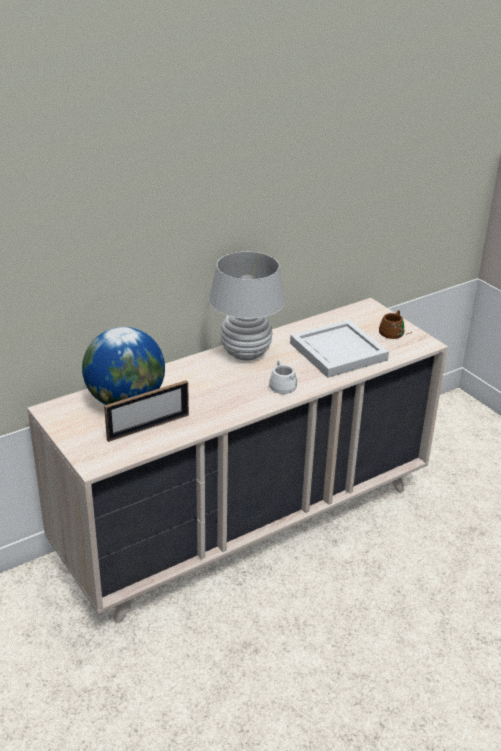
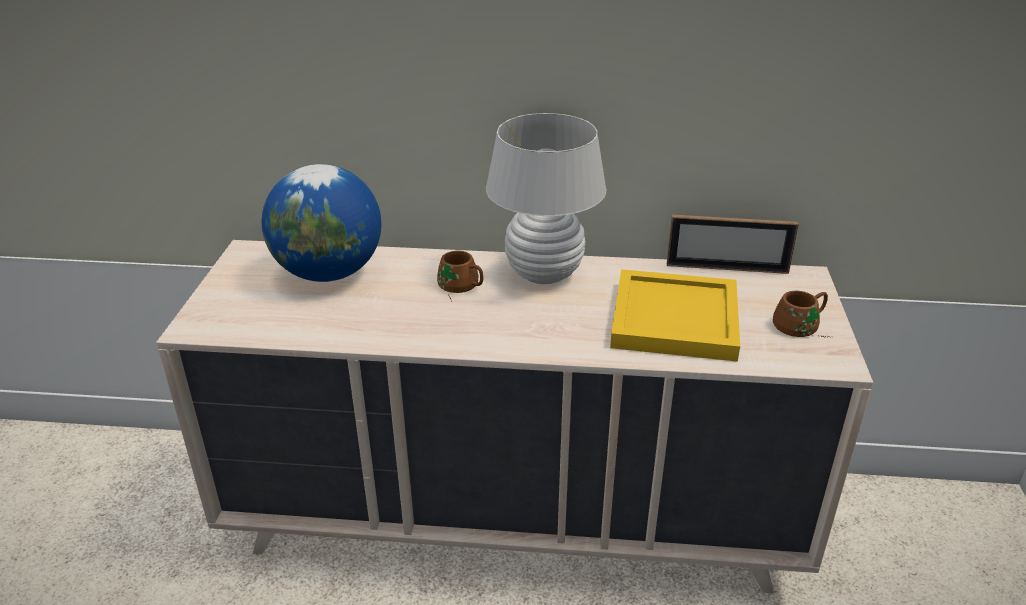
camera: 40 degrees right, 0 degrees up
picture frame [104,380,189,442] -> picture frame moved to [667,215,799,274]
white mug [269,360,299,394] -> none
white tray [290,319,389,378] -> yellow tray [610,269,740,362]
none -> brown mug [437,251,484,302]

